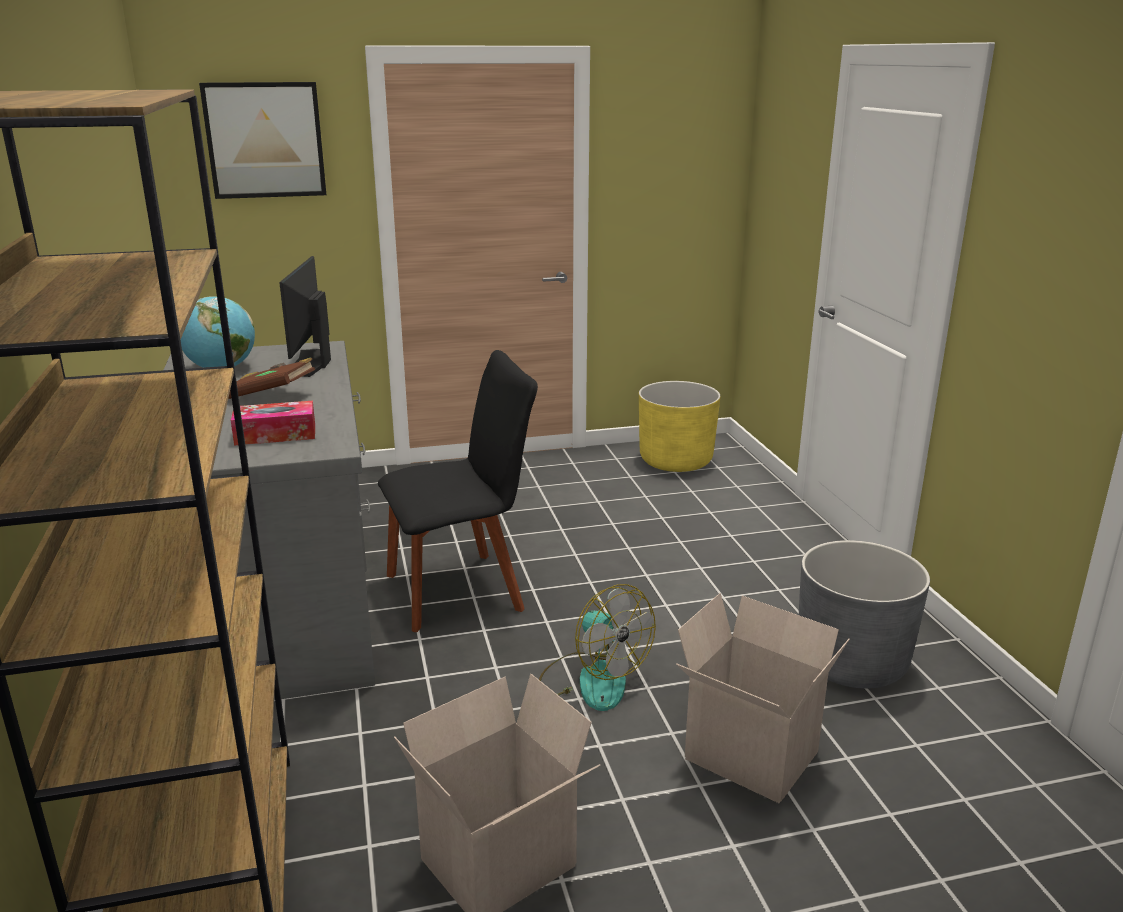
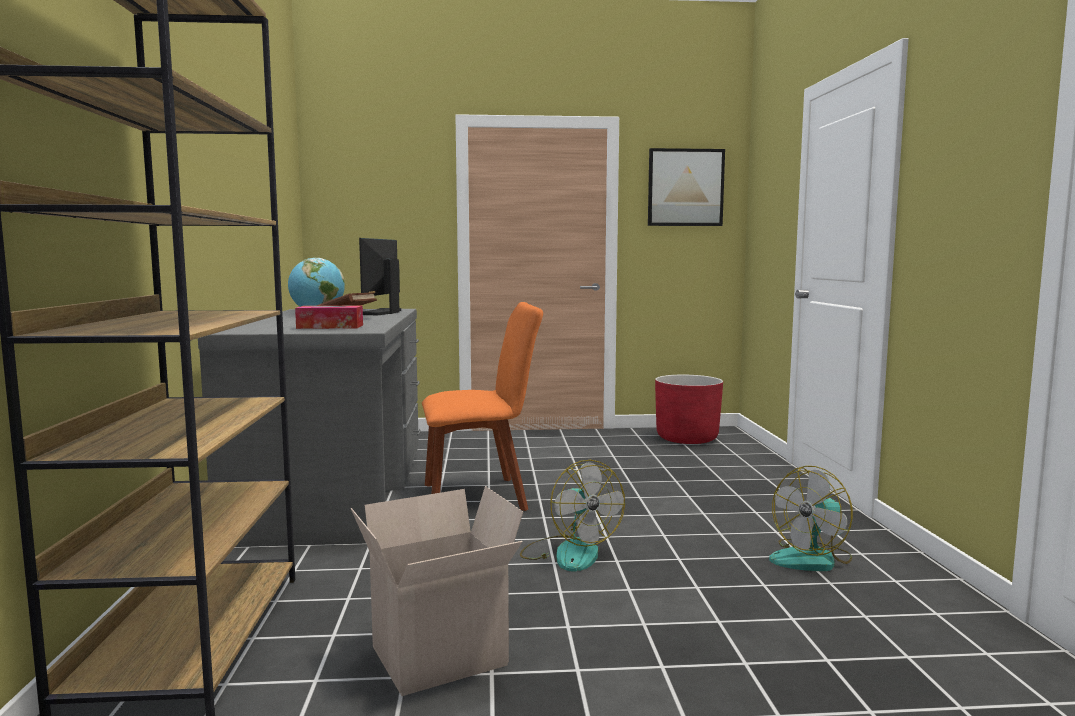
camera: 10 degrees right, 15 degrees down
picture [199,82,326,199] -> picture moved to [648,148,725,226]
black chair [378,350,538,632] -> orange chair [422,302,543,511]
yellow planter [639,381,720,472] -> red planter [655,375,723,444]
cardboard box [676,593,850,803] -> none
grey planter [799,540,930,688] -> fan [769,466,853,571]

